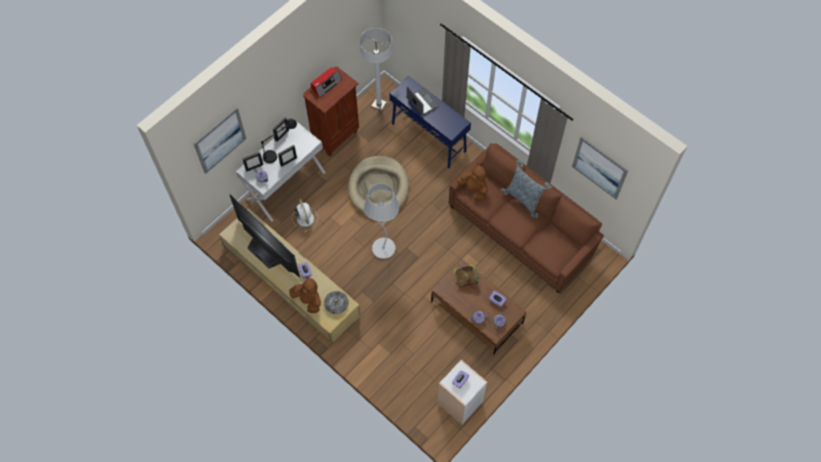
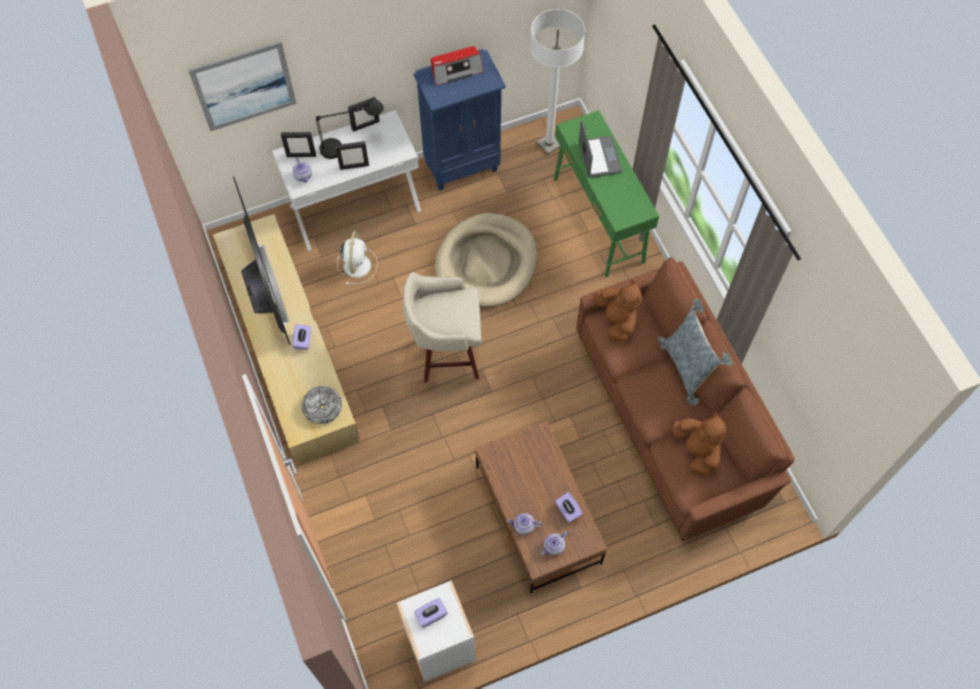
camera: 25 degrees right, 0 degrees up
brown plush toy [289,276,321,313] -> brown plush toy moved to [672,412,726,476]
brown cabinet [303,66,359,156] -> blue cabinet [414,49,506,191]
white floor lamp [363,183,399,259] -> beige stool [403,272,482,382]
blue console table [389,76,471,168] -> green console table [554,110,659,277]
book [453,264,480,287] -> none
picture [572,136,628,199] -> none

